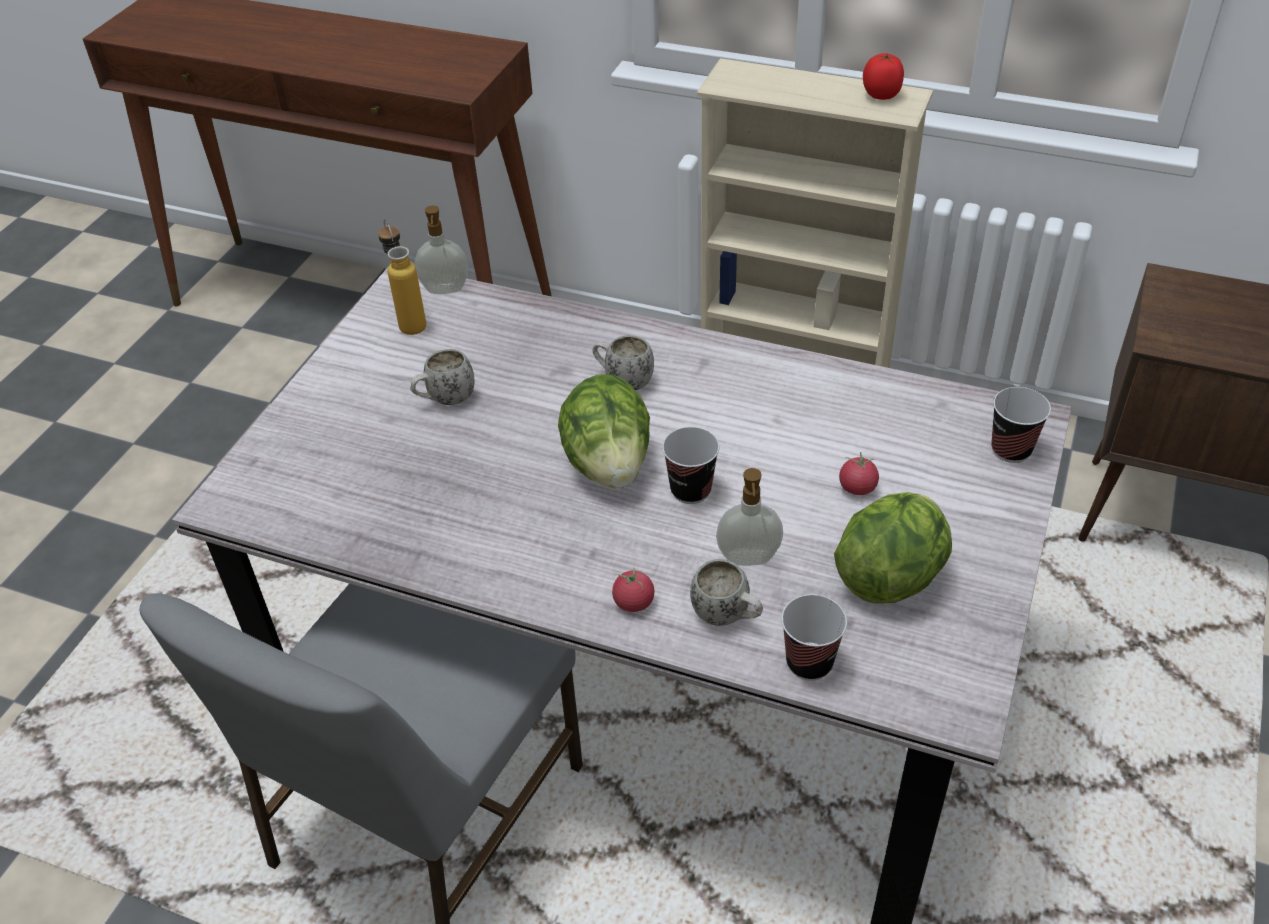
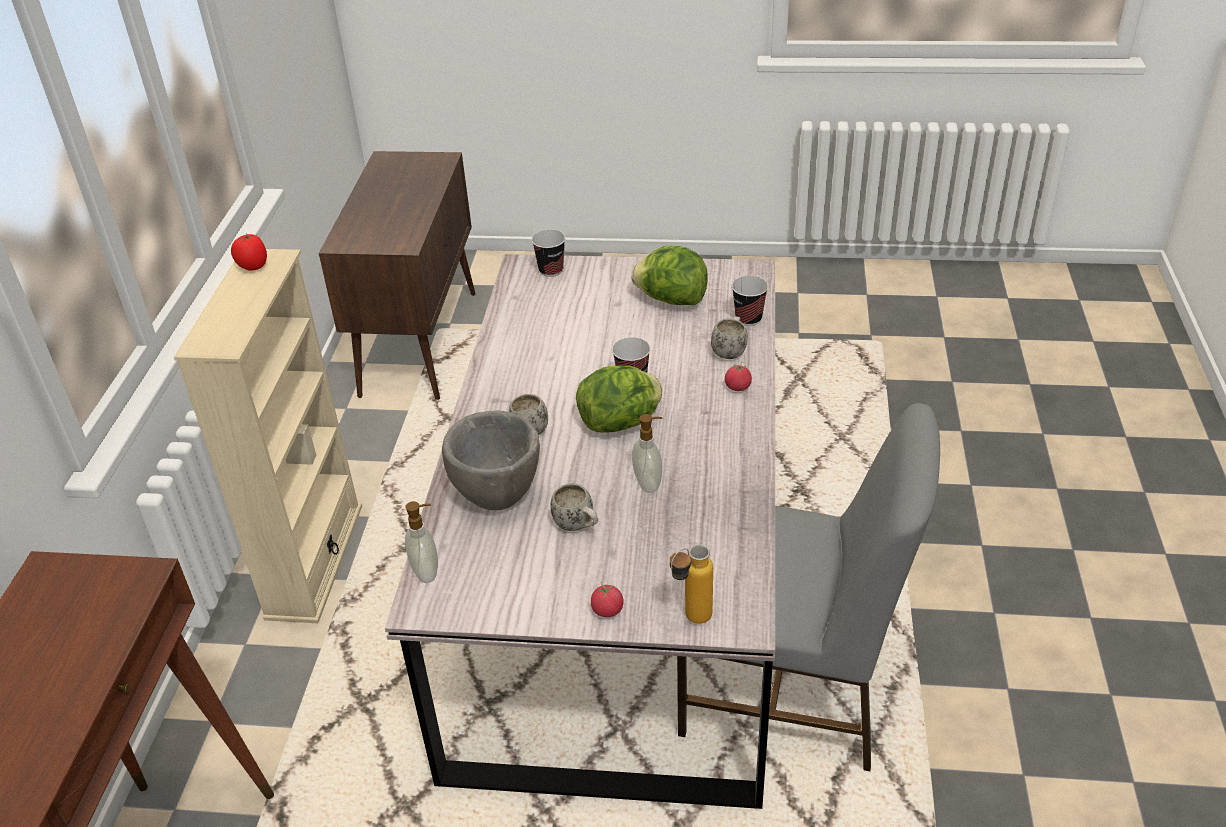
camera: 105 degrees left, 5 degrees down
bottle [378,219,426,335] -> bottle moved to [670,544,713,624]
soap dispenser [716,468,783,566] -> soap dispenser moved to [632,414,662,493]
tomato [839,452,879,495] -> tomato moved to [591,582,624,617]
none -> grey bowl [442,410,540,510]

